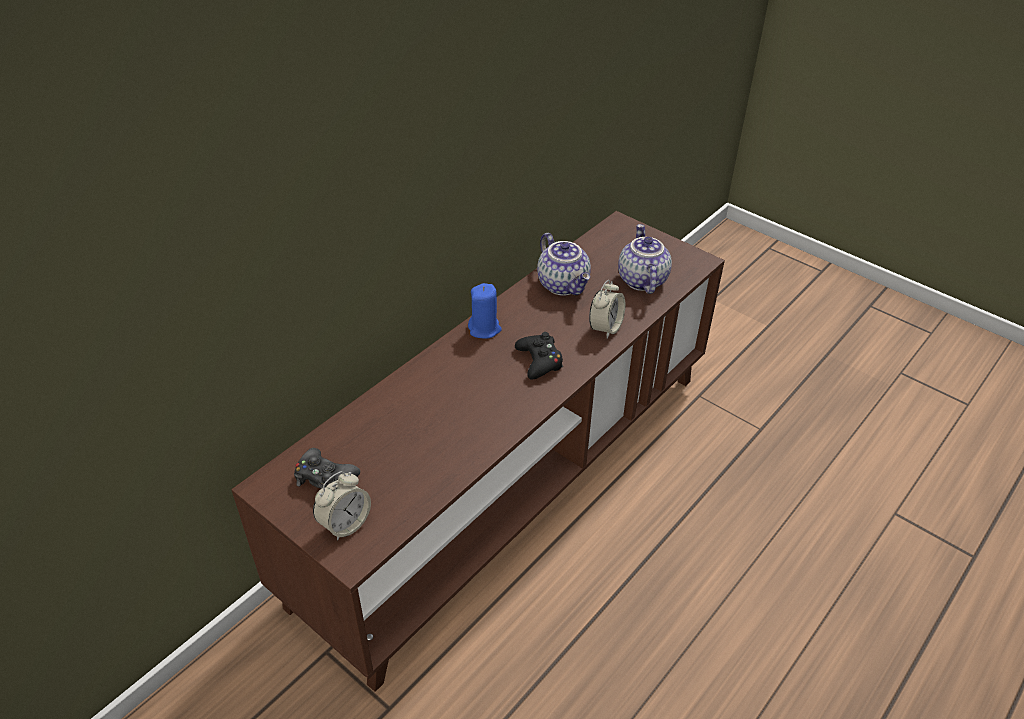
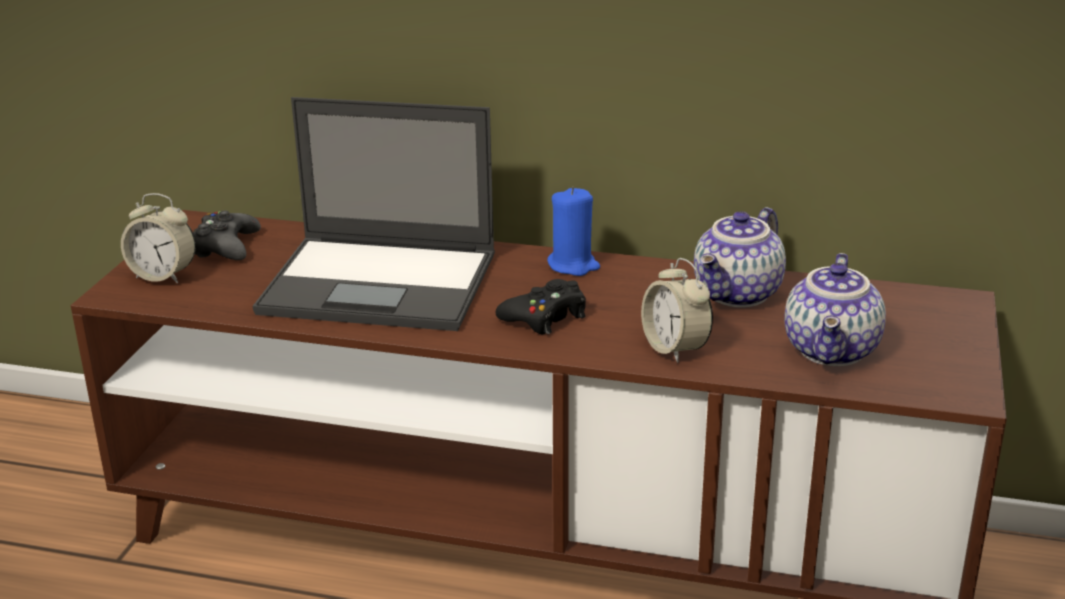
camera: 65 degrees right, 15 degrees down
alarm clock [589,280,625,339] -> alarm clock turned 60 degrees clockwise [641,258,713,363]
teapot [618,224,672,294] -> teapot turned 135 degrees clockwise [784,253,886,366]
none -> laptop [253,97,495,331]

